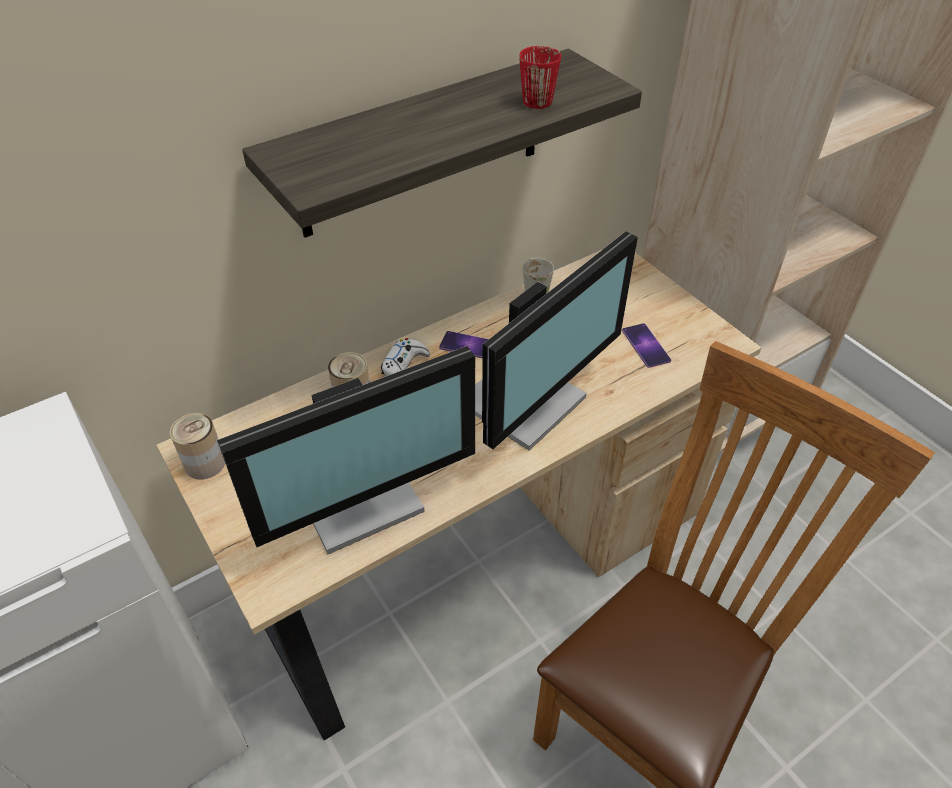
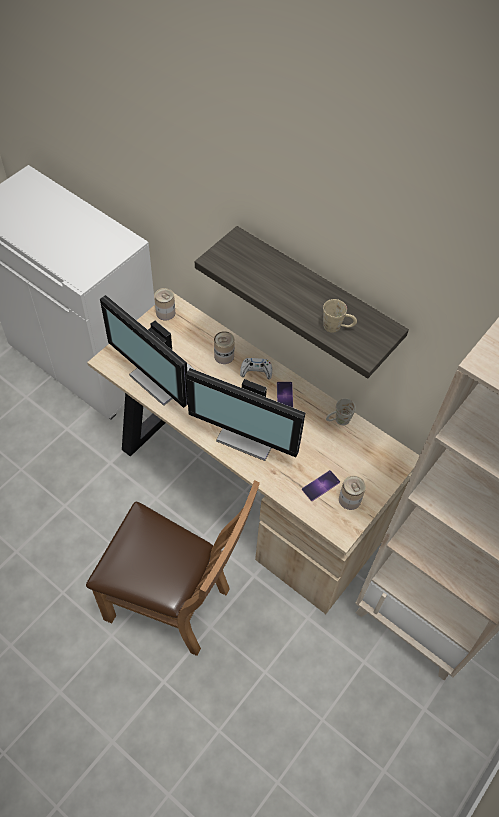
camera: 70 degrees right, 10 degrees up
red mug [519,46,561,109] -> beige mug [323,299,357,333]
none -> can [339,476,366,510]

